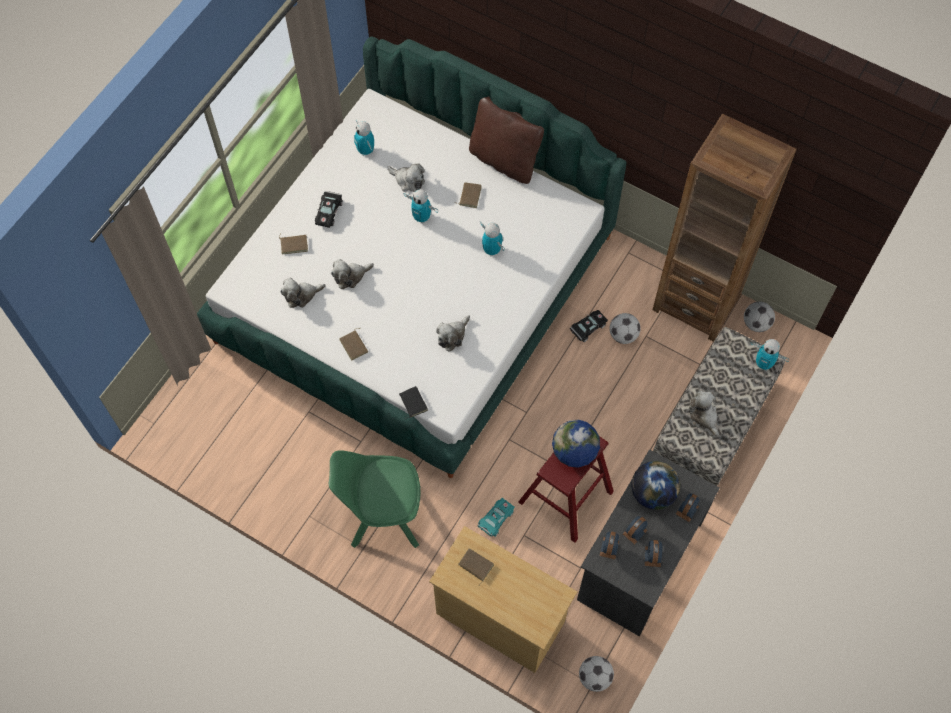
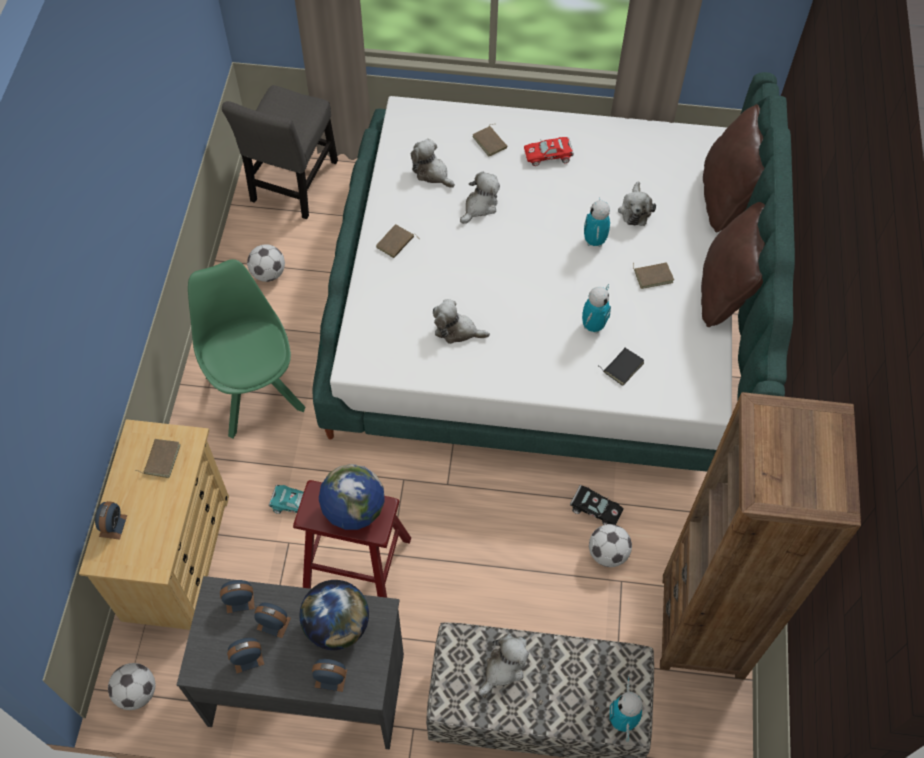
camera: 65 degrees right, 5 degrees down
black toy car [315,191,343,228] -> red toy car [524,137,573,166]
plush toy [331,259,374,289] -> plush toy turned 90 degrees clockwise [460,171,500,224]
toy robot [354,120,374,156] -> none
black book [399,386,428,419] -> black book moved to [599,348,644,386]
football [744,302,775,332] -> football moved to [247,244,285,282]
none -> alarm clock [95,501,127,540]
none -> grey chair [222,85,338,219]
none -> brown pillow [703,104,764,232]

